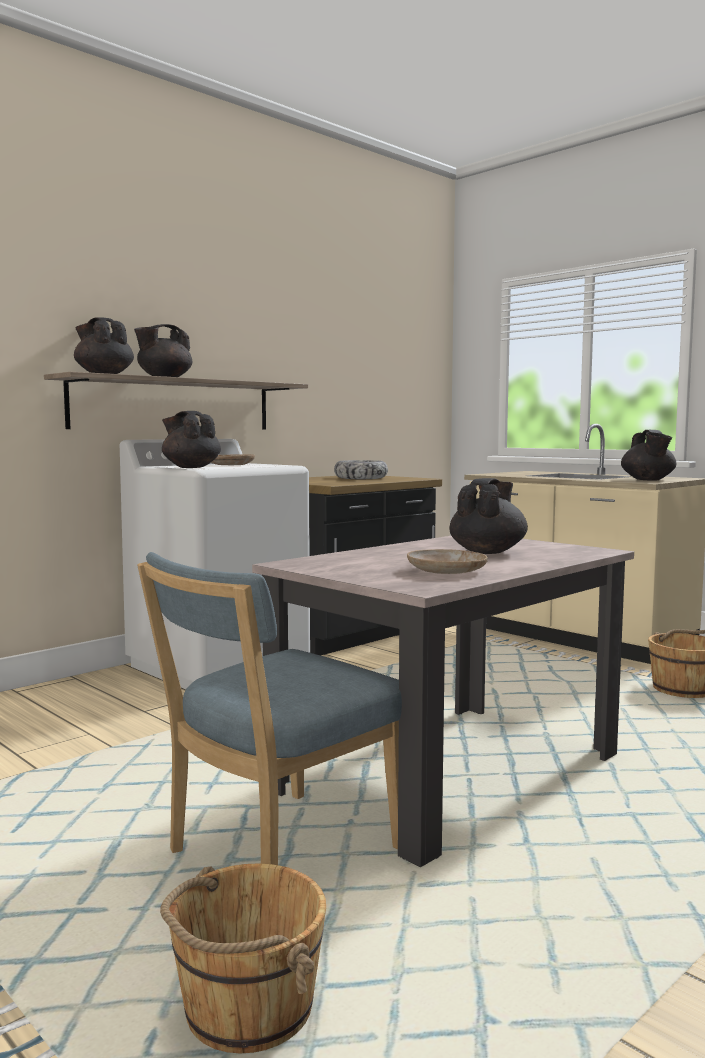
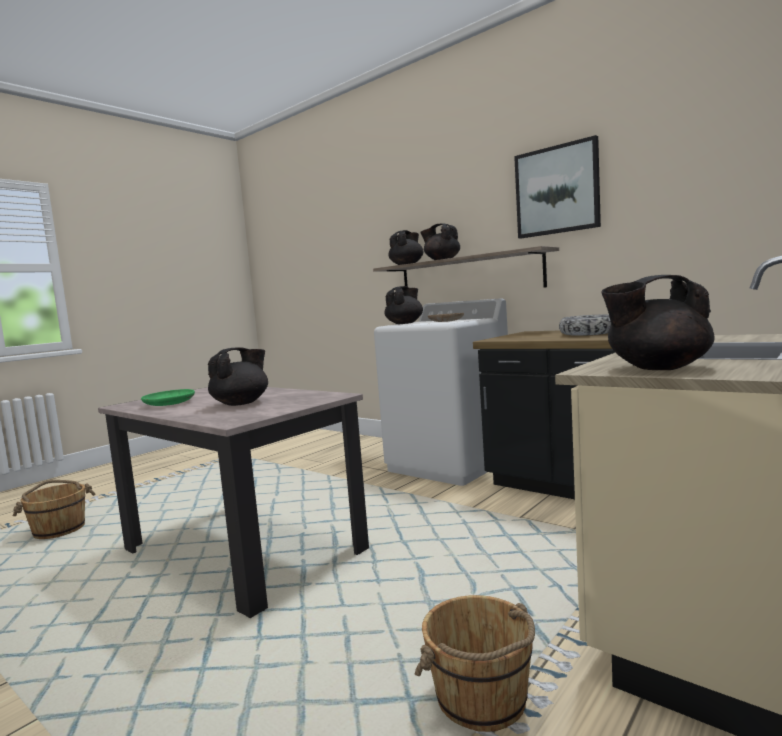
camera: 85 degrees right, 0 degrees up
blue chair [137,552,402,865] -> none
beige plate [407,549,488,574] -> green plate [141,389,195,406]
black teapot [449,478,528,554] -> black teapot turned 75 degrees counterclockwise [208,347,268,406]
none -> picture [514,135,601,238]

